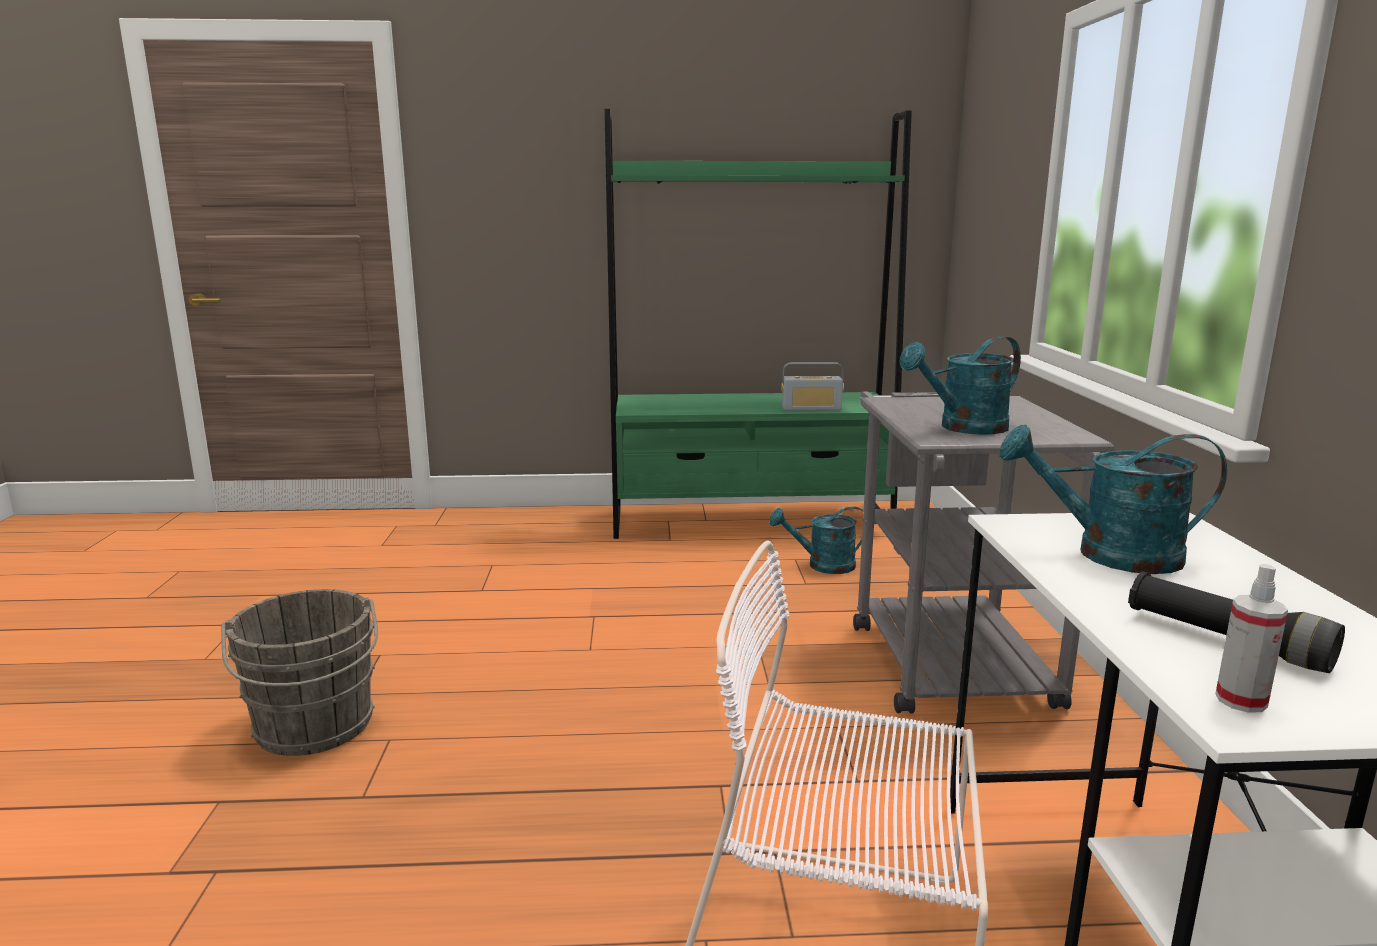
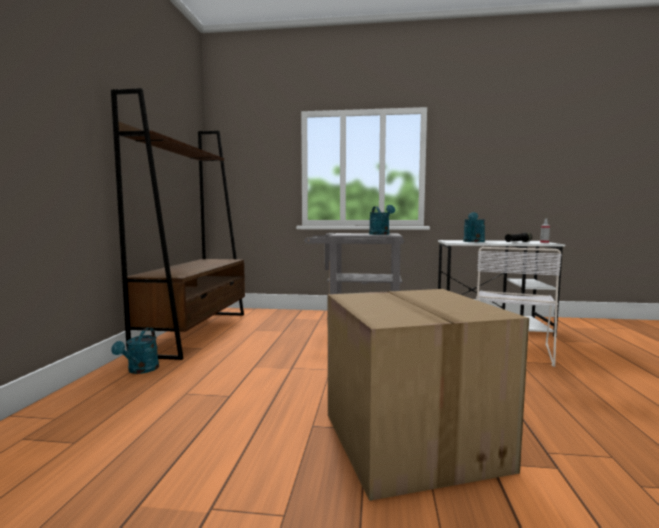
camera: 80 degrees left, 10 degrees down
grey bucket [221,589,378,756] -> cardboard box [328,289,529,501]
green bookcase [604,109,912,539] -> brown bookcase [111,88,245,360]
turquoise watering can [769,507,864,574] -> turquoise watering can moved to [111,327,159,374]
radio [782,362,844,411] -> none

